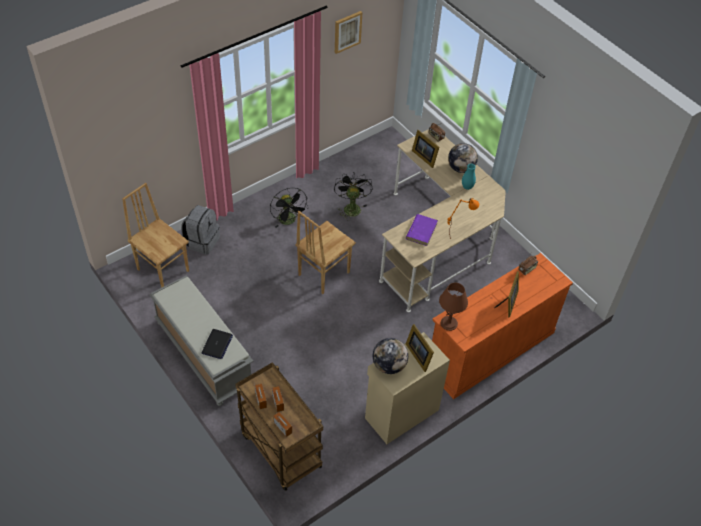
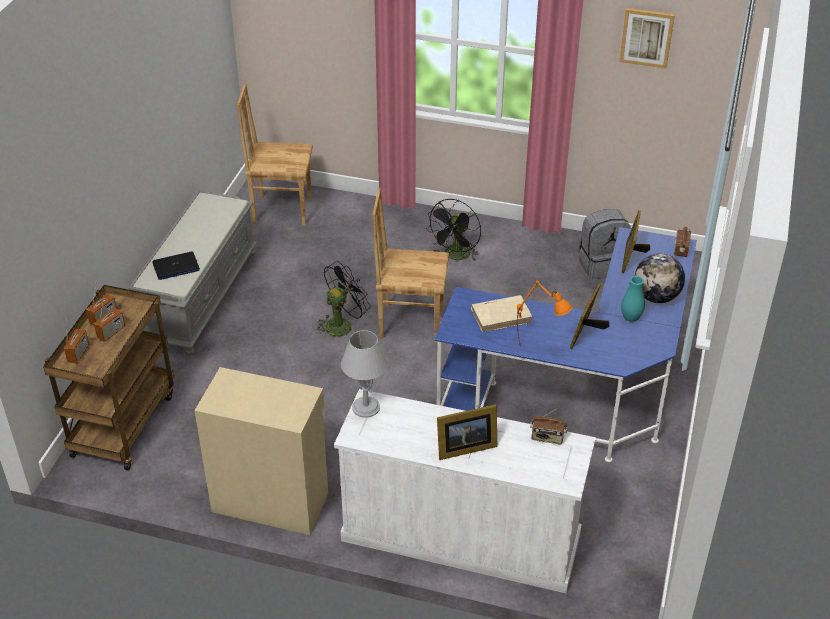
camera: 55 degrees right, 10 degrees down
brown chair [122,183,189,288] -> brown chair turned 90 degrees counterclockwise [237,83,313,226]
grey backpack [181,205,220,255] -> grey backpack moved to [578,209,631,279]
black fan [334,172,373,220] -> black fan moved to [316,261,371,336]
globe [373,338,408,374] -> none
beige desk [379,129,506,312] -> blue desk [434,227,697,462]
purple book [406,214,438,246] -> beige book [471,295,532,332]
picture frame [406,324,434,372] -> picture frame moved to [570,284,609,349]
orange dresser [432,253,573,399] -> white dresser [334,389,596,593]
brown table lamp [439,283,468,331] -> grey table lamp [341,330,388,418]

